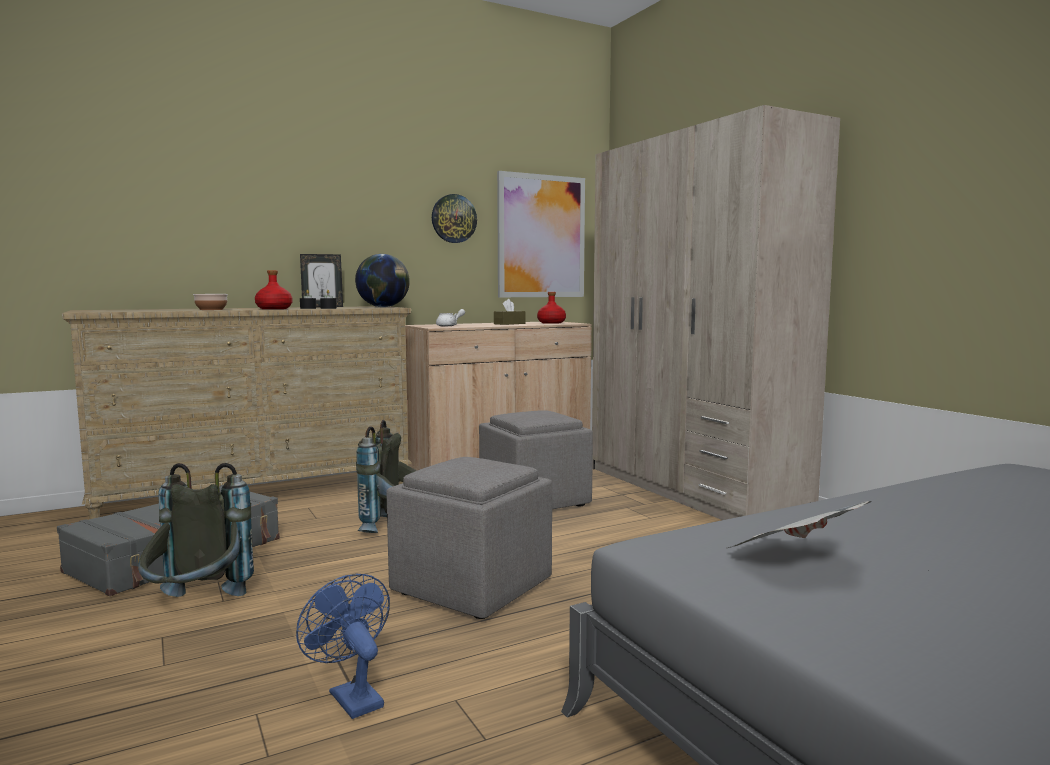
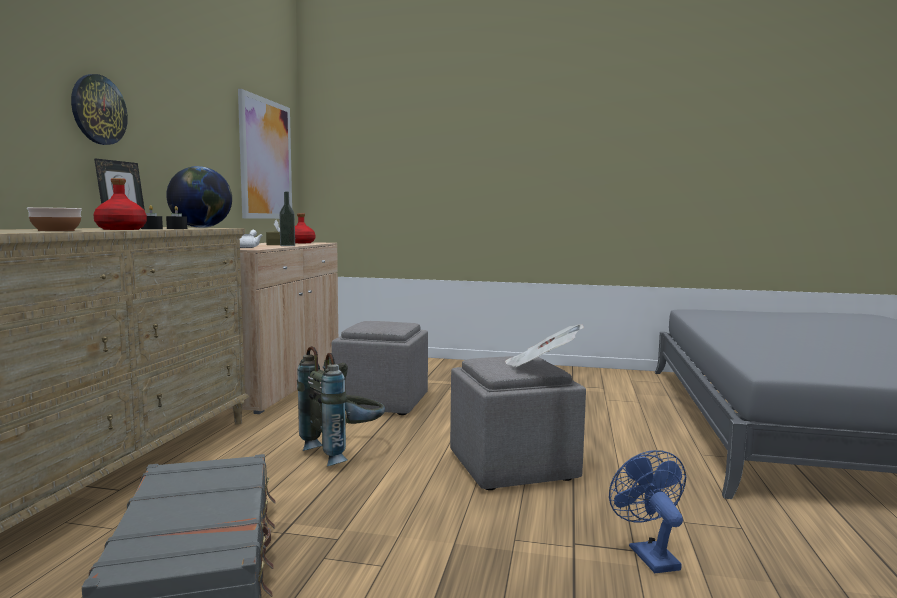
camera: 50 degrees left, 0 degrees up
grey backpack [138,463,254,597] -> none
blue fan [296,574,390,719] -> blue fan turned 75 degrees clockwise [609,450,686,573]
wall clock [432,194,477,243] -> wall clock moved to [71,74,128,145]
beige wardrobe [592,105,840,520] -> none
newspaper [728,501,872,548] -> newspaper moved to [505,324,584,367]
none -> bottle [279,192,295,246]

